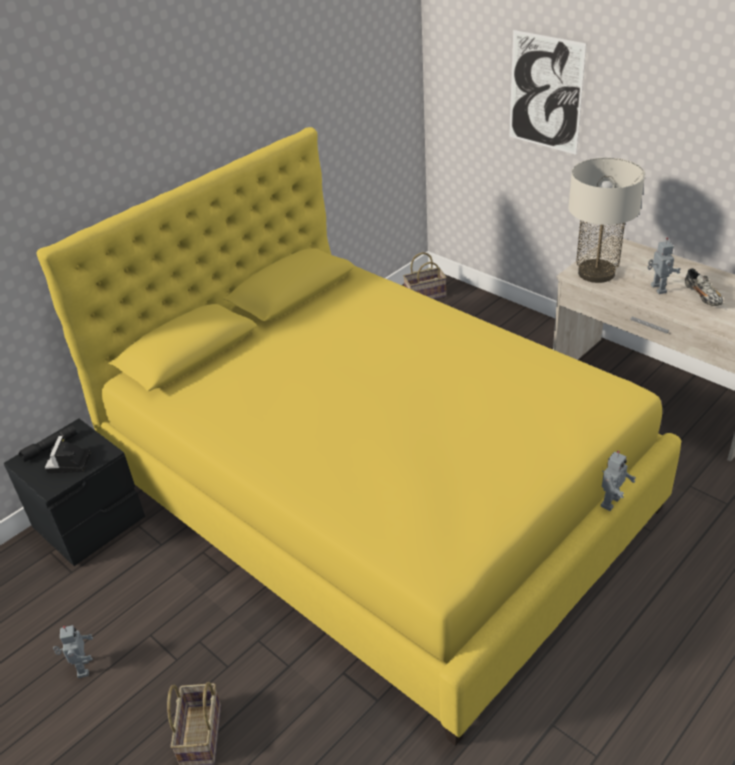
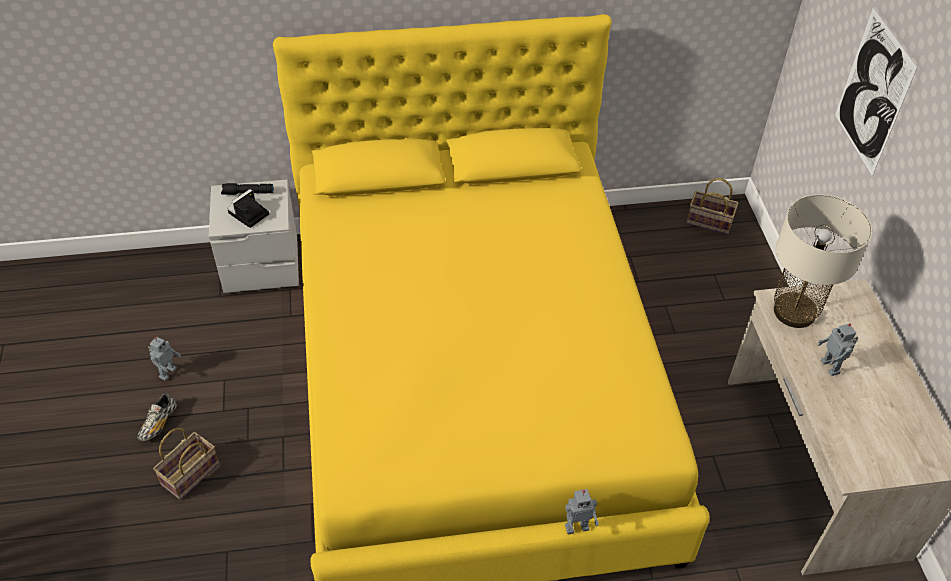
camera: 35 degrees right, 10 degrees up
black nightstand [4,419,145,566] -> white nightstand [209,180,299,293]
toy robot [648,237,681,294] -> toy robot turned 135 degrees clockwise [817,323,858,376]
shoe [685,268,723,306] -> shoe moved to [137,393,177,441]

